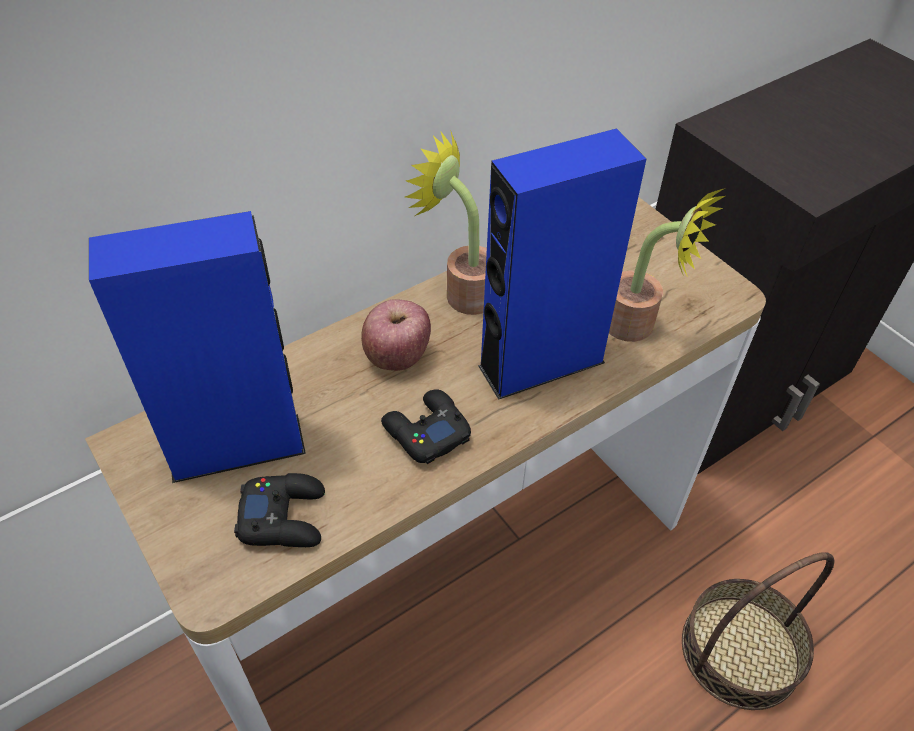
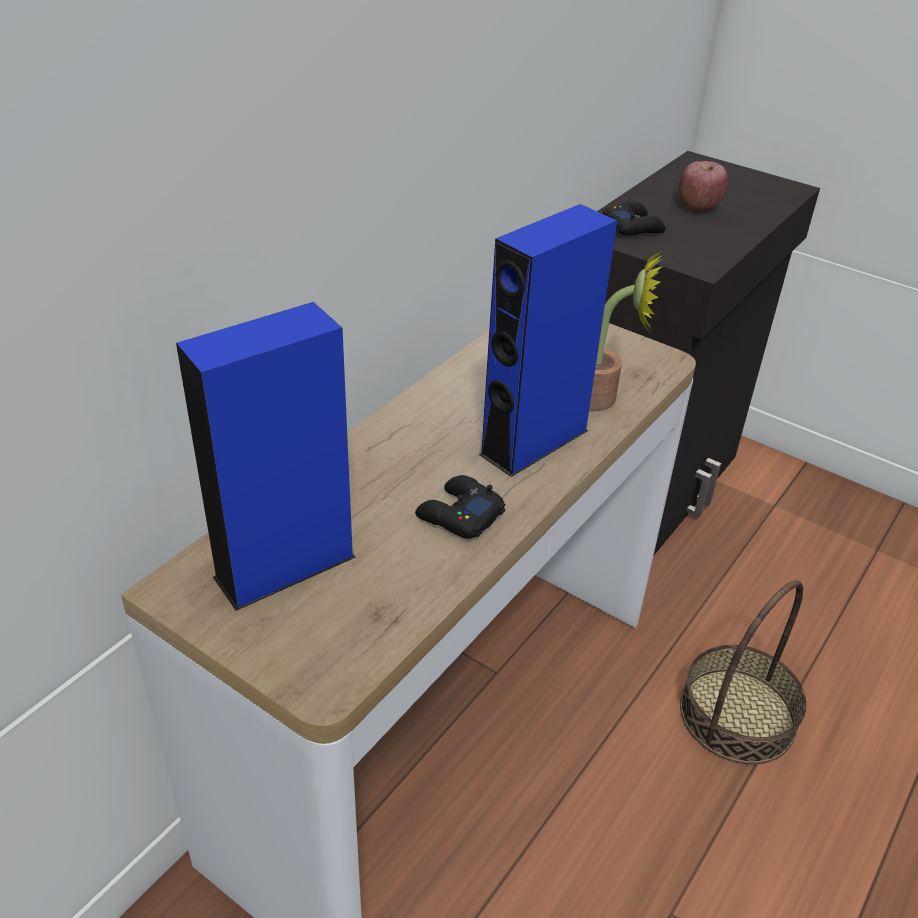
camera: 20 degrees left, 10 degrees down
black game controller [234,473,325,547] -> black game controller moved to [603,201,665,236]
apple [361,299,431,371] -> apple moved to [679,161,728,211]
potted plant [405,130,487,315] -> none

